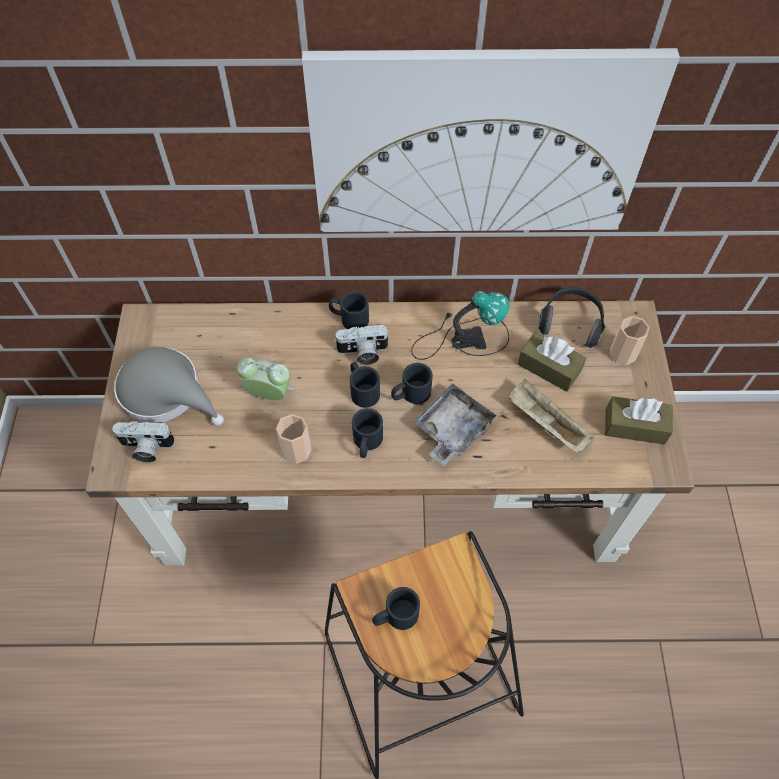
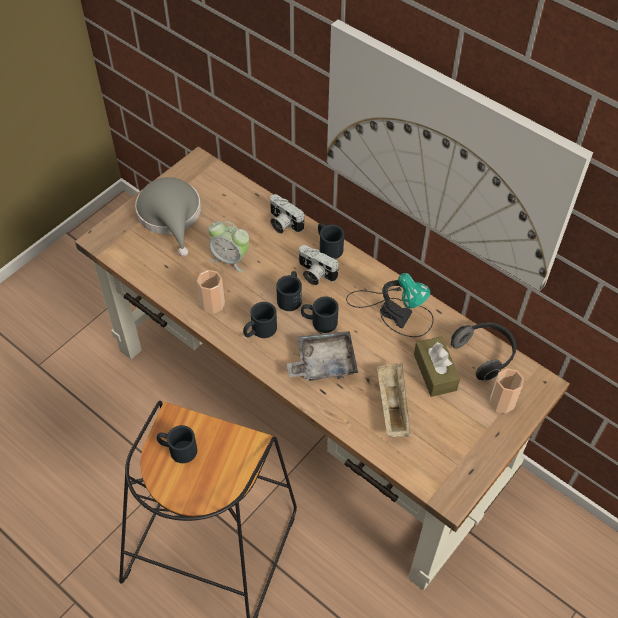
camera: 40 degrees right, 5 degrees down
camera [112,421,175,463] -> camera moved to [270,194,304,234]
alarm clock [237,357,294,400] -> alarm clock turned 150 degrees clockwise [208,221,249,272]
brown tissue box [605,396,673,445] -> none

